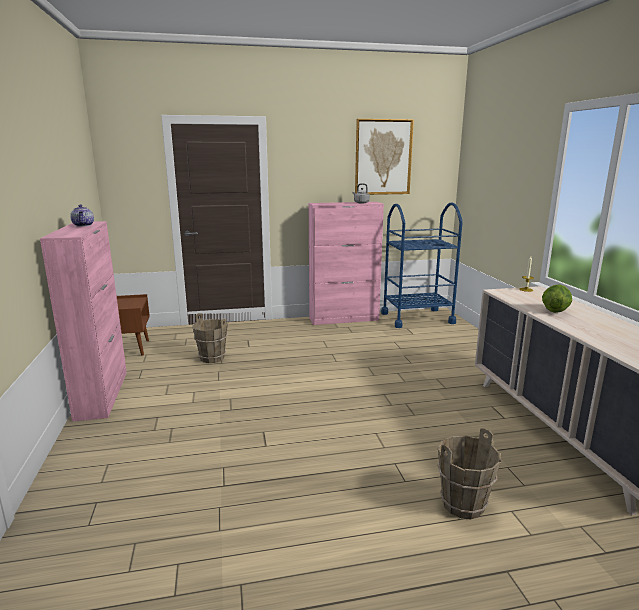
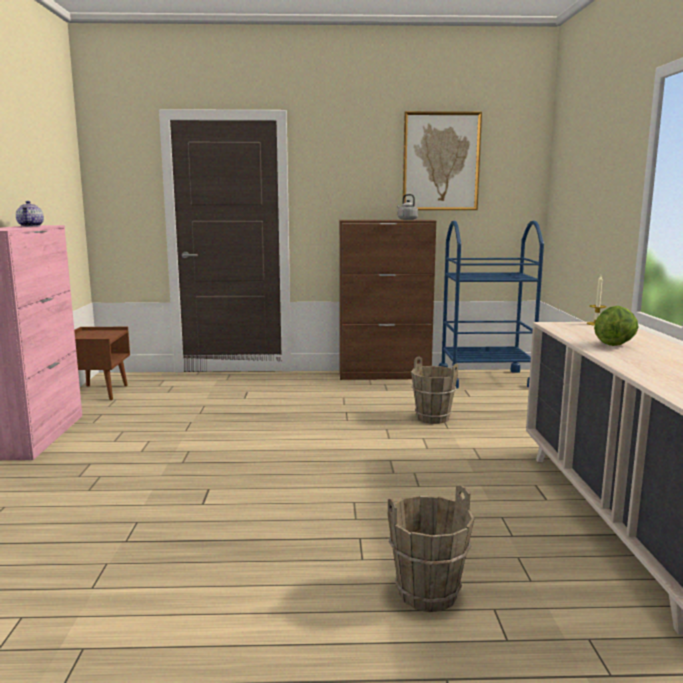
camera: 10 degrees right, 5 degrees down
brown bucket [192,313,228,363] -> brown bucket moved to [411,357,458,424]
pink cabinet [309,202,384,325] -> brown cabinet [339,220,436,380]

